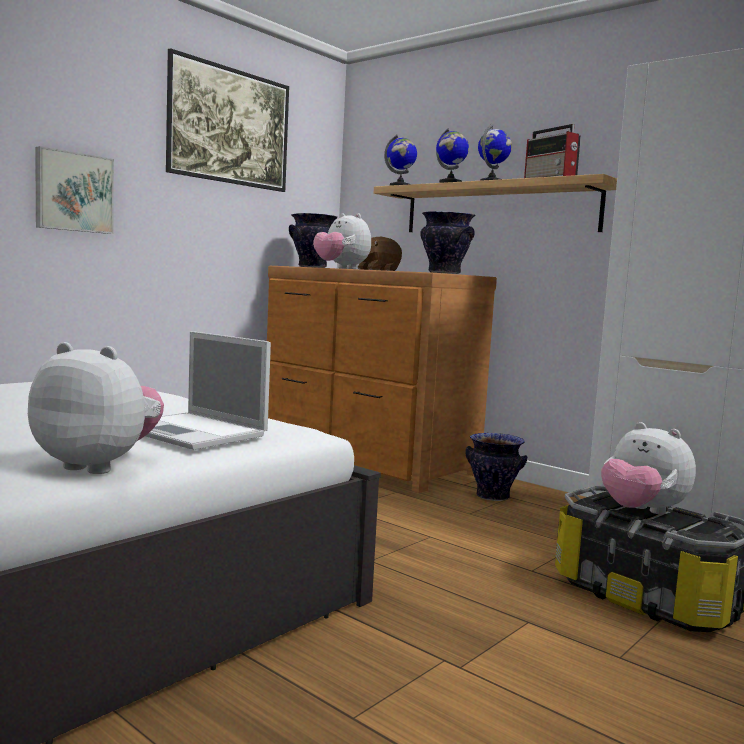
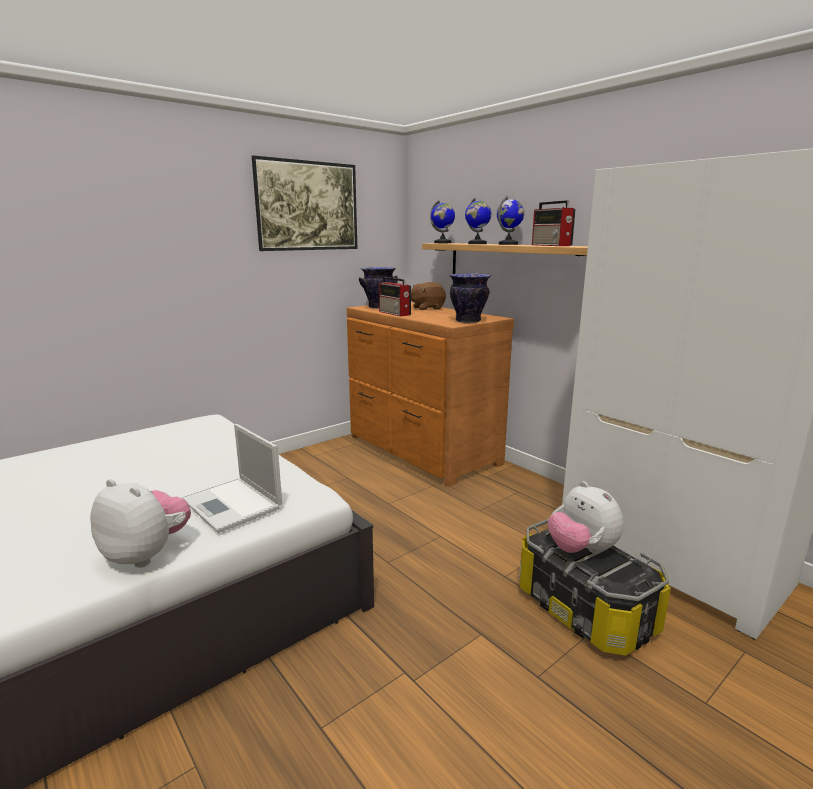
camera: 10 degrees right, 10 degrees up
picture [35,146,114,234] -> none
plush toy [313,213,371,269] -> radio [379,277,411,316]
vase [466,433,527,501] -> none

